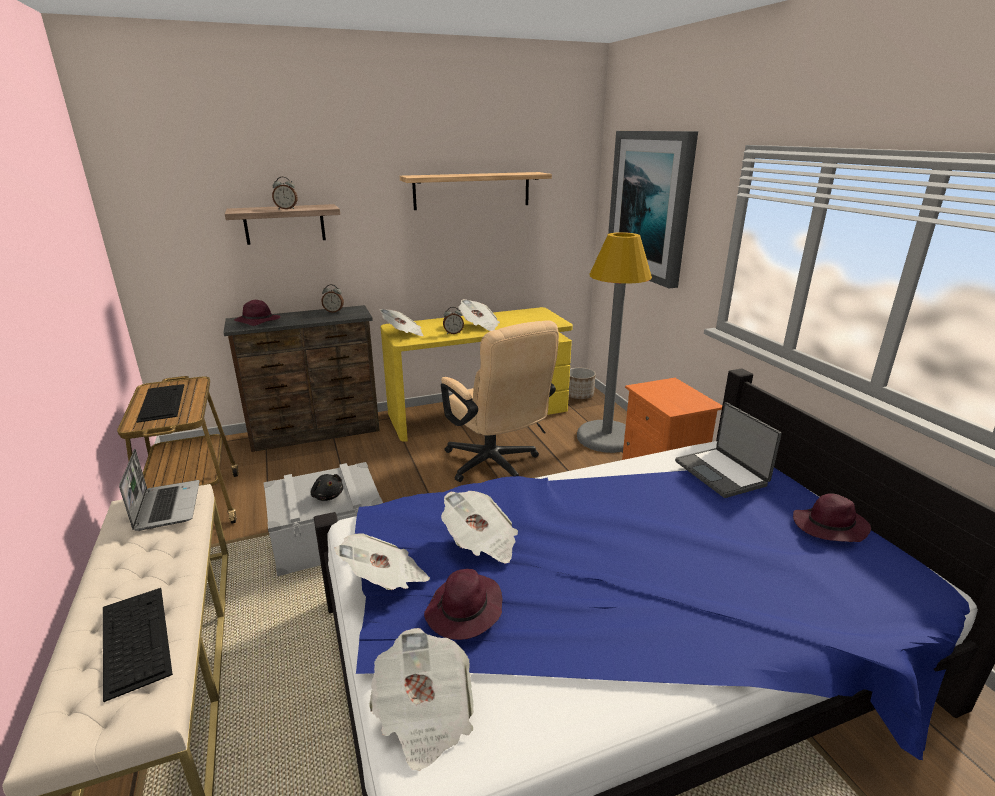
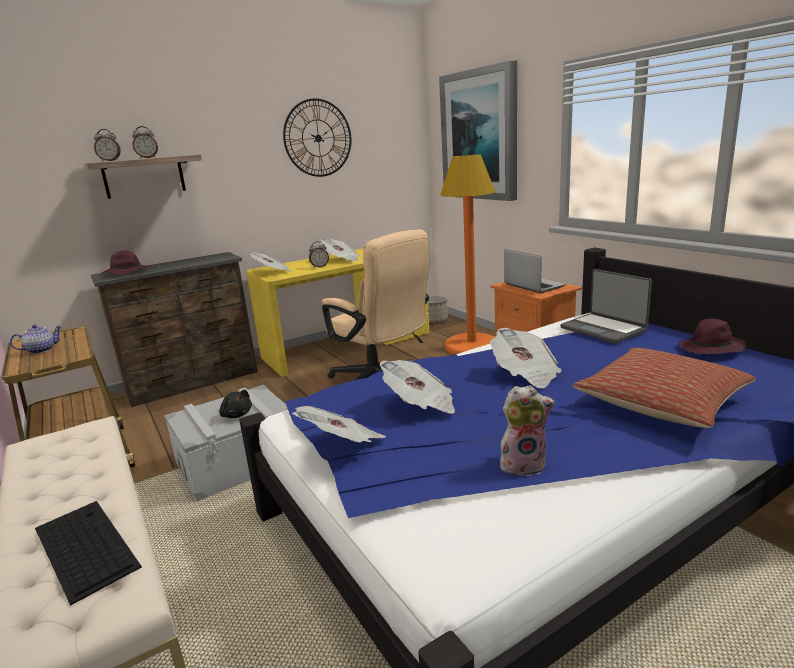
camera: 10 degrees left, 5 degrees down
laptop [119,449,200,531] -> laptop moved to [504,249,566,293]
keyboard [137,384,184,423] -> teapot [10,325,62,354]
alarm clock [322,284,344,313] -> alarm clock moved to [94,129,121,162]
newspaper [369,628,474,771] -> newspaper moved to [490,328,562,389]
shelf [400,172,552,210] -> wall clock [283,98,351,177]
purple hat [424,569,502,640] -> none
grey floor lamp [577,232,652,453] -> orange floor lamp [440,155,495,354]
none -> plush toy [500,385,555,477]
none -> pillow [573,348,756,428]

